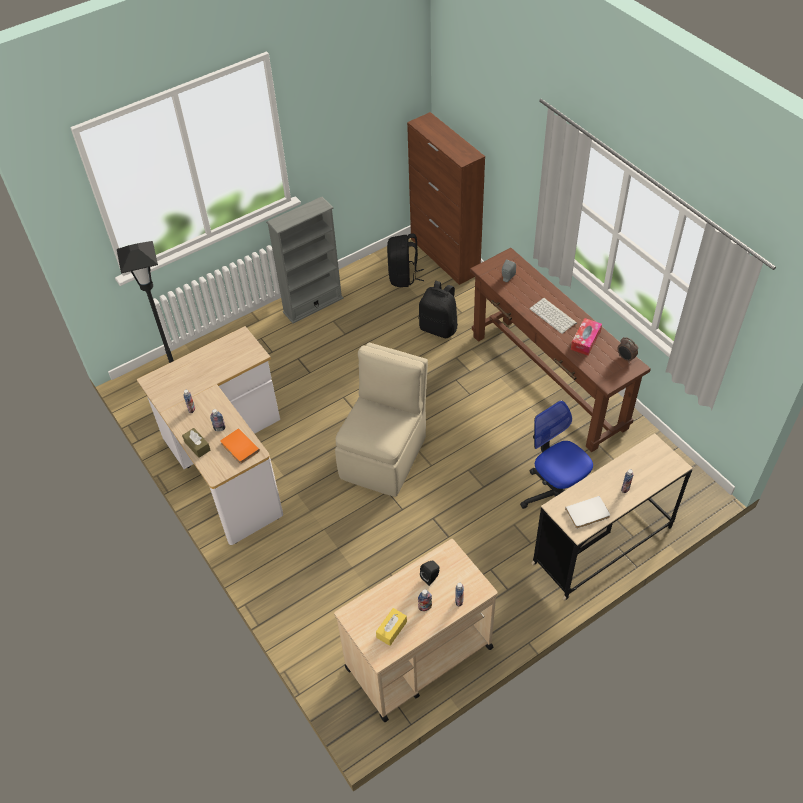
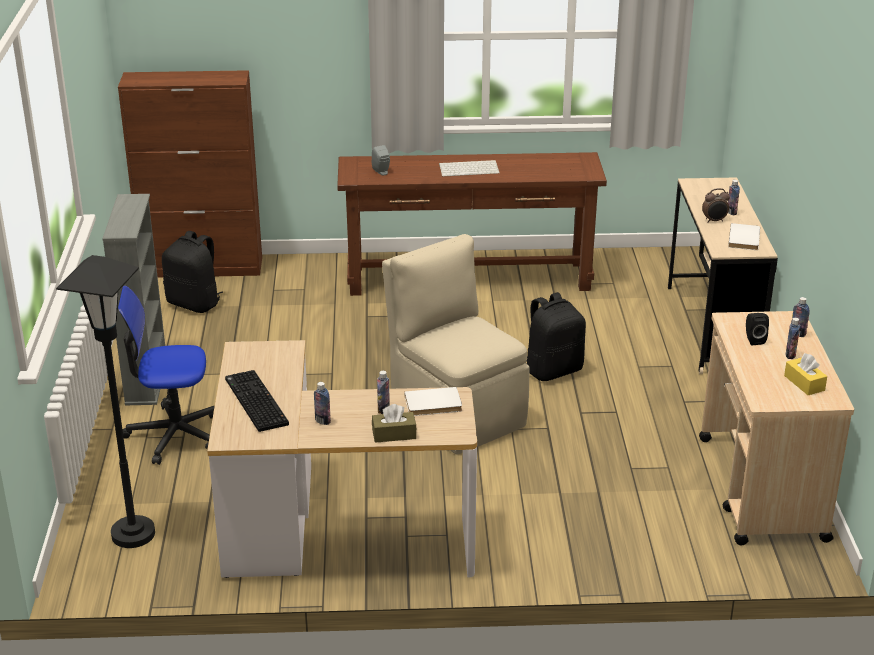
camera: 60 degrees left, 20 degrees down
orange book [220,428,260,464] -> white book [405,387,462,416]
black backpack [419,281,458,338] -> black backpack moved to [525,292,586,381]
office chair [520,400,593,509] -> office chair moved to [118,286,215,465]
tissue box [571,318,602,356] -> none
alarm clock [617,337,638,363] -> alarm clock moved to [702,188,730,223]
none -> keyboard [225,370,289,432]

